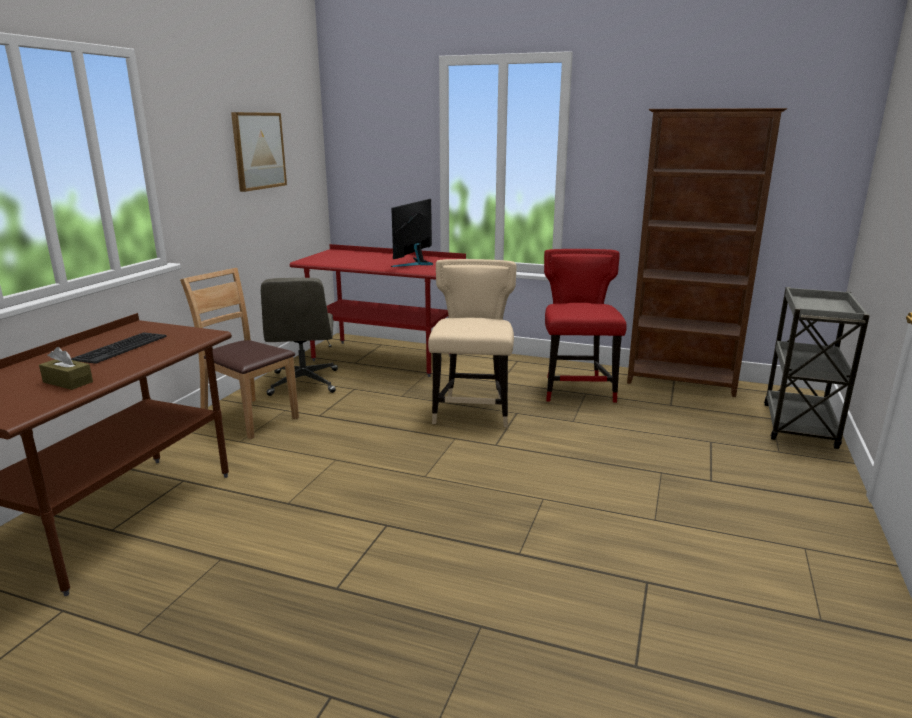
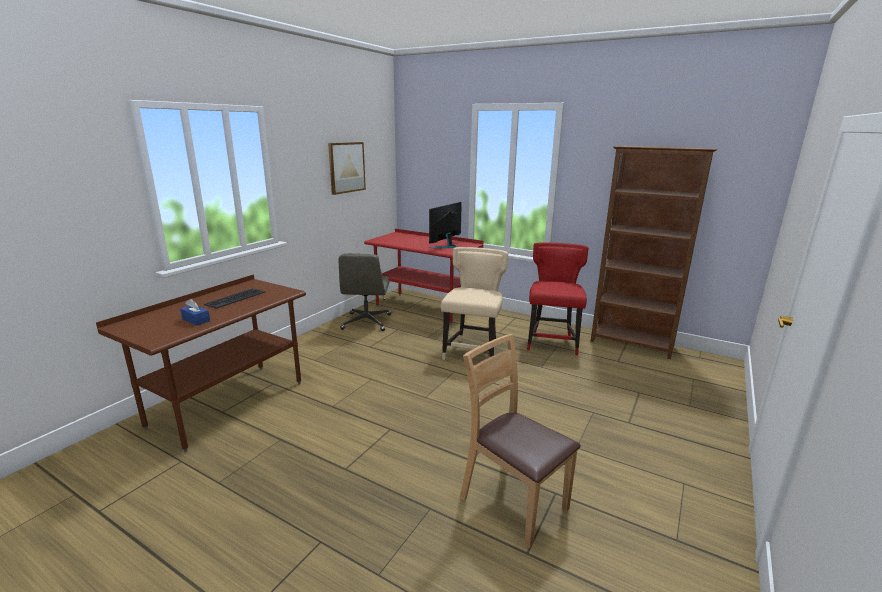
camera: 10 degrees right, 0 degrees up
brown tissue box [39,347,93,390] -> blue tissue box [180,299,210,326]
brown chair [180,268,299,440] -> brown chair moved to [459,334,581,548]
grey cart [764,287,870,449] -> none

